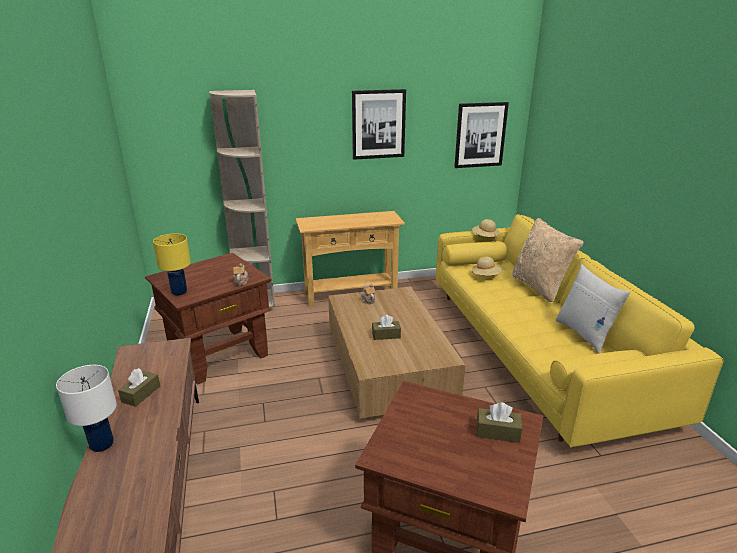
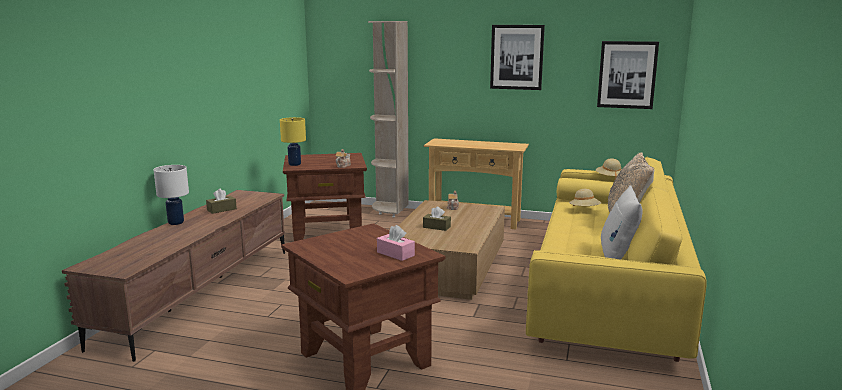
camera: 30 degrees right, 10 degrees down
brown tissue box [477,403,522,443] -> pink tissue box [377,225,415,261]

